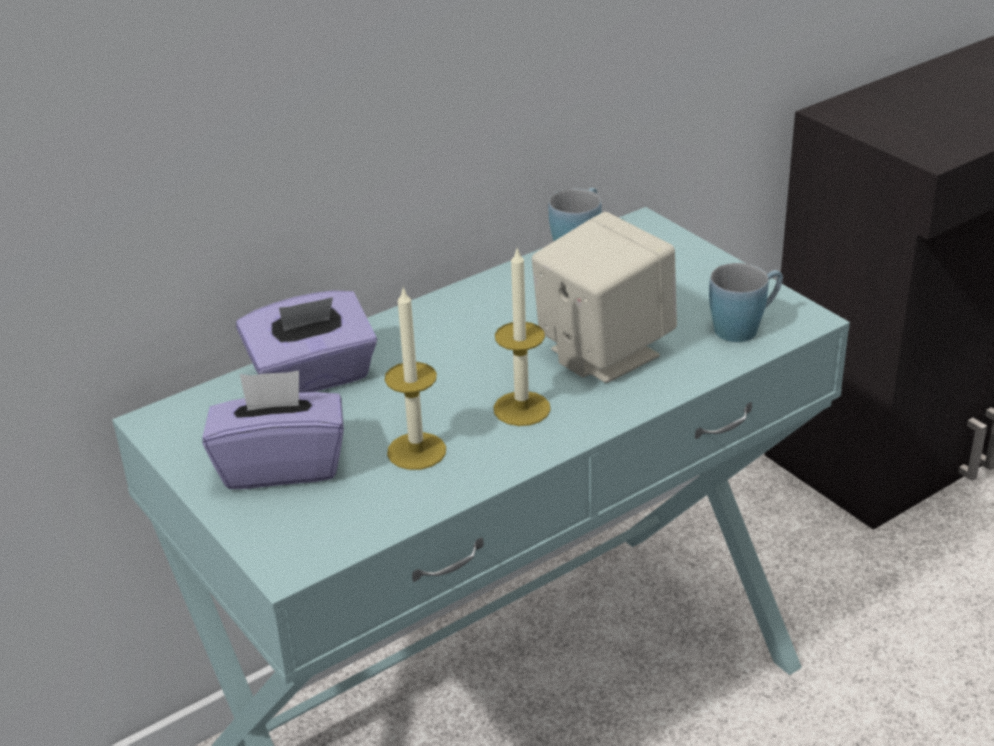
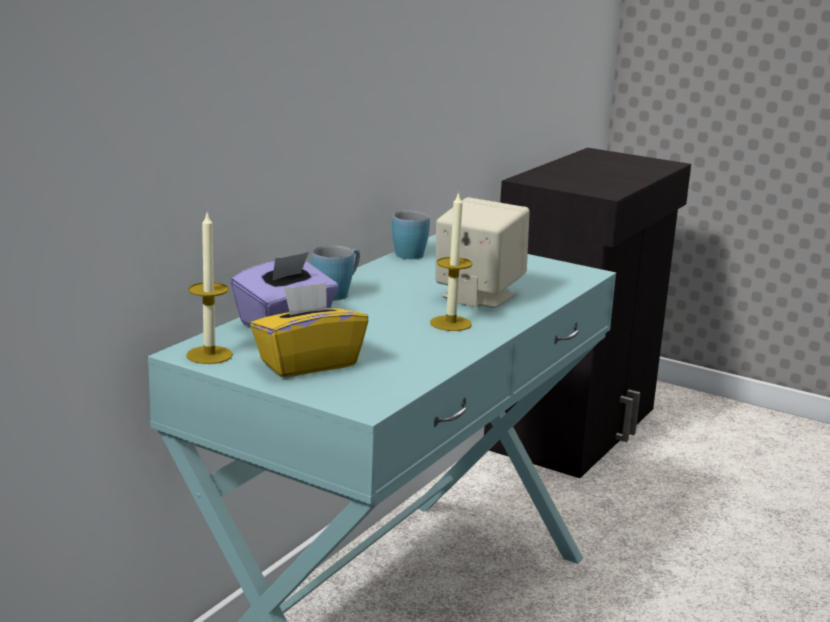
camera: 25 degrees left, 15 degrees down
purple tissue box [202,370,344,489] -> yellow tissue box [250,282,368,378]
candle [385,286,446,470] -> candle moved to [186,212,233,364]
blue mug [709,263,783,342] -> blue mug moved to [311,245,360,300]

